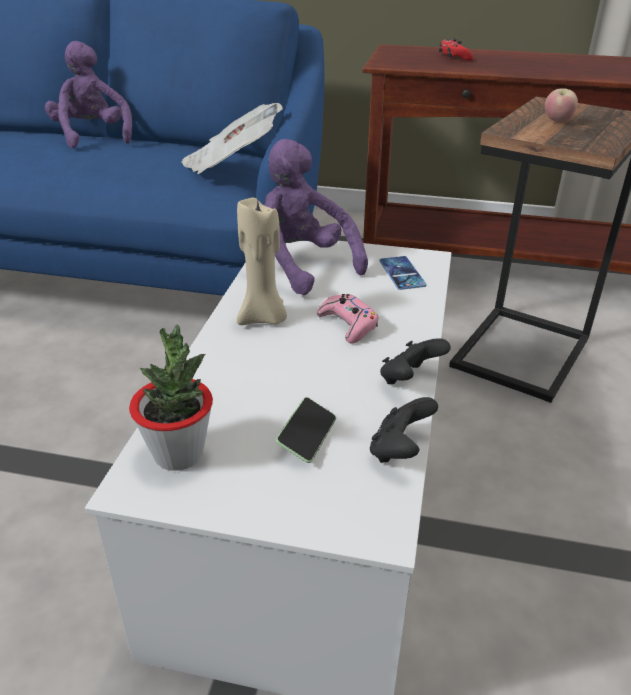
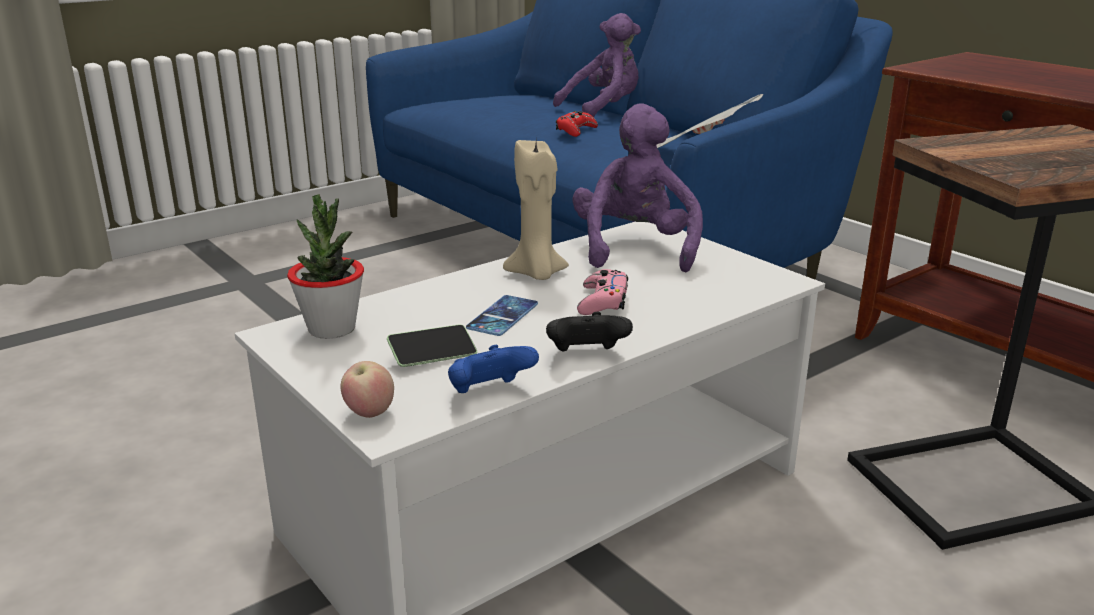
camera: 40 degrees right, 10 degrees down
purple plush toy [45,41,132,148] -> purple plush toy turned 45 degrees clockwise [553,13,641,117]
black game controller [370,397,438,463] -> blue game controller [448,345,539,393]
phone [379,256,427,290] -> phone moved to [466,295,538,336]
red game controller [439,38,474,61] -> red game controller moved to [556,111,598,137]
apple [545,88,578,123] -> apple moved to [340,361,394,418]

